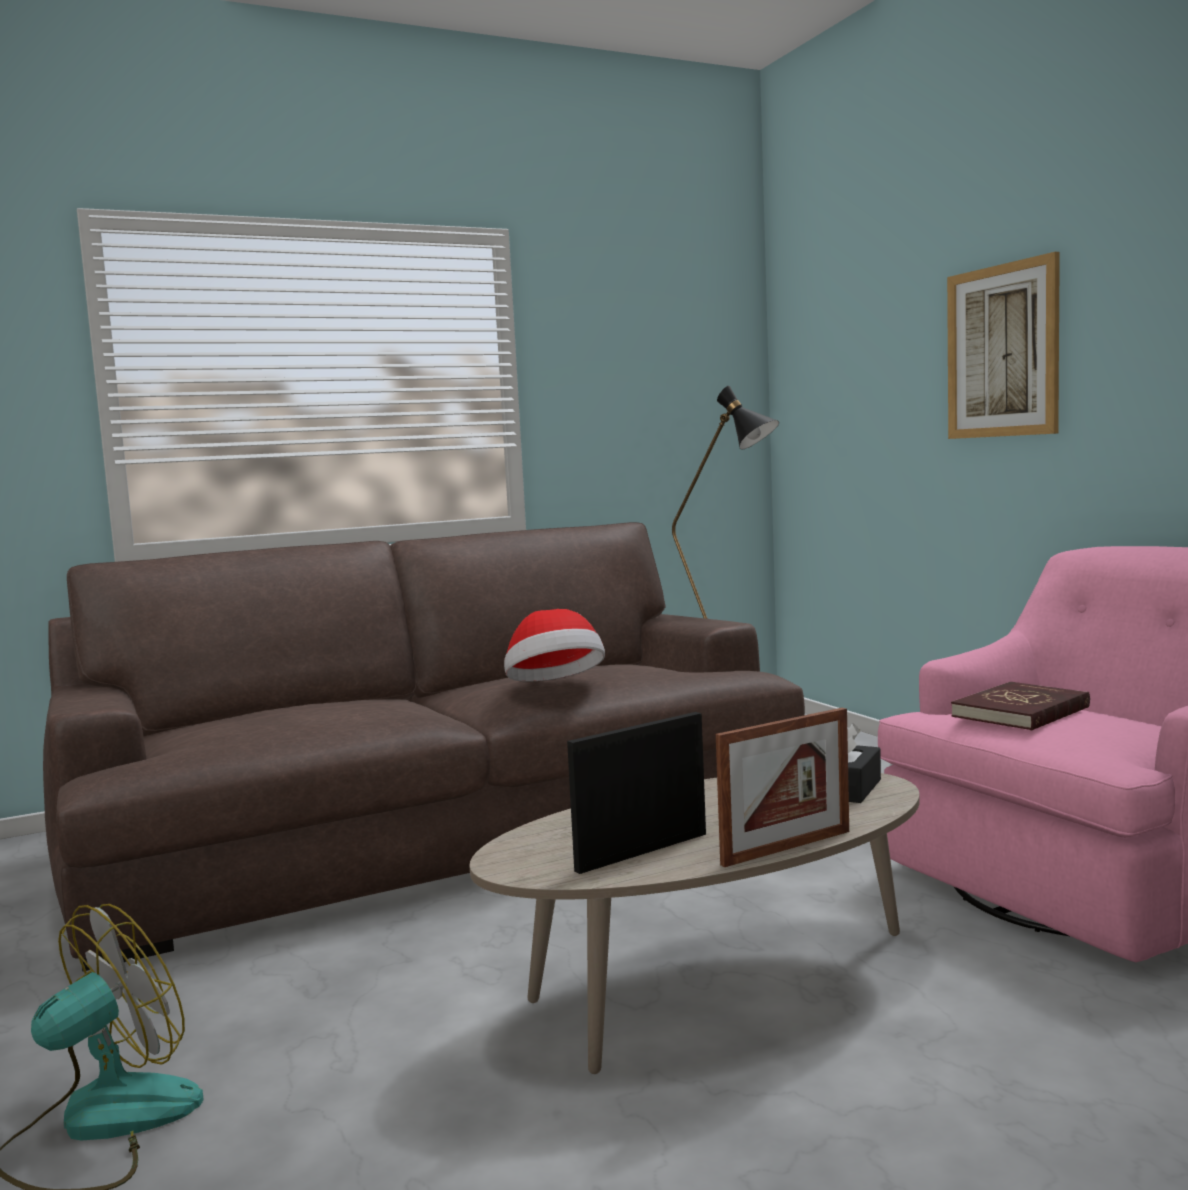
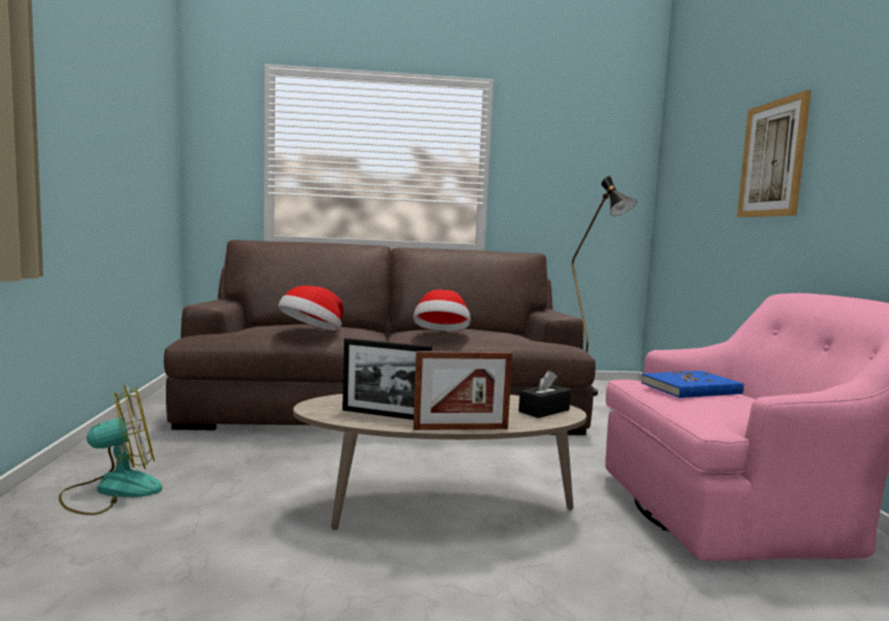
camera: 20 degrees right, 0 degrees up
picture frame [567,712,706,874] -> picture frame turned 150 degrees counterclockwise [342,338,432,420]
red book [951,682,1090,731] -> blue book [641,371,744,398]
none -> hat [278,285,344,331]

